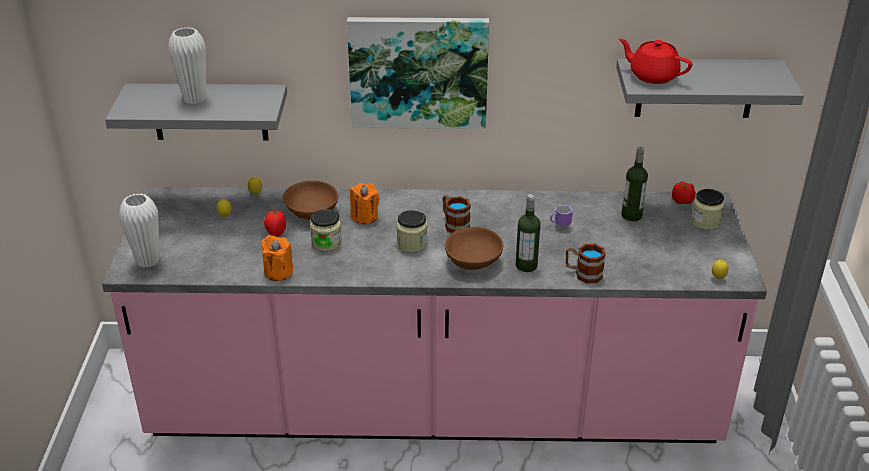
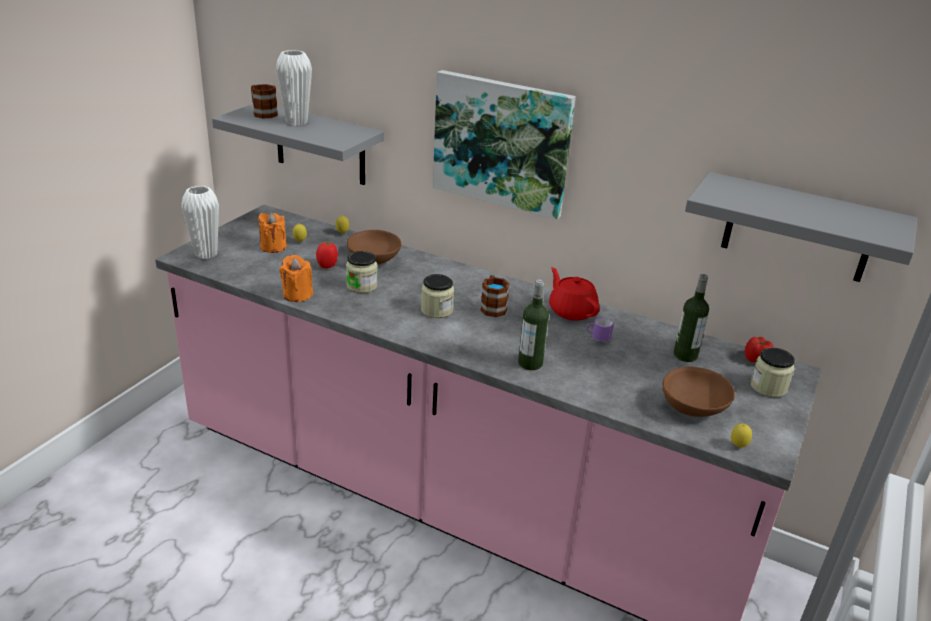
camera: 25 degrees right, 5 degrees down
orange candle [350,183,380,224] -> orange candle moved to [258,213,287,253]
brown bowl [445,227,503,270] -> brown bowl moved to [662,366,735,417]
mug [566,244,606,283] -> mug moved to [251,84,278,119]
red teapot [619,38,692,84] -> red teapot moved to [549,267,600,321]

